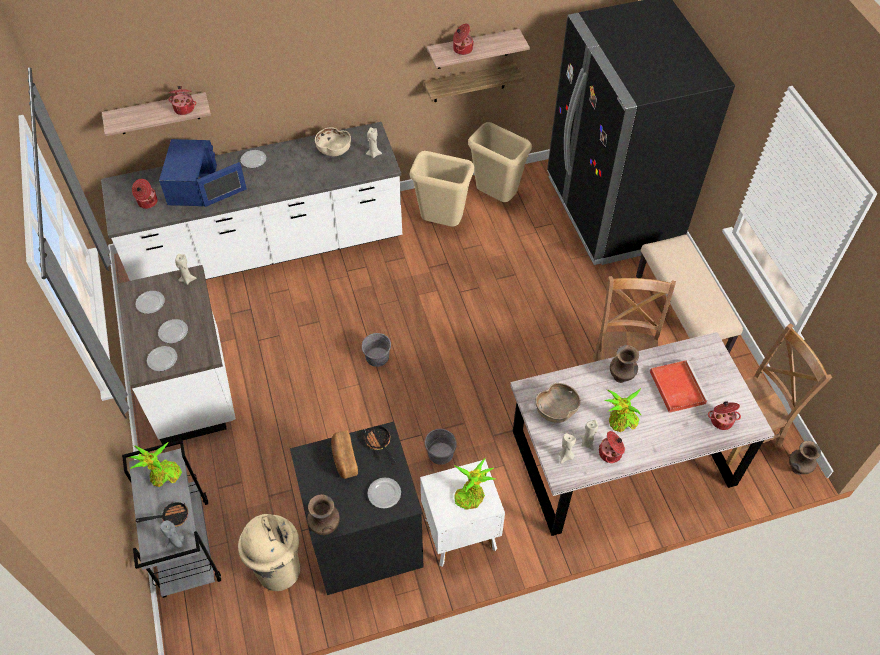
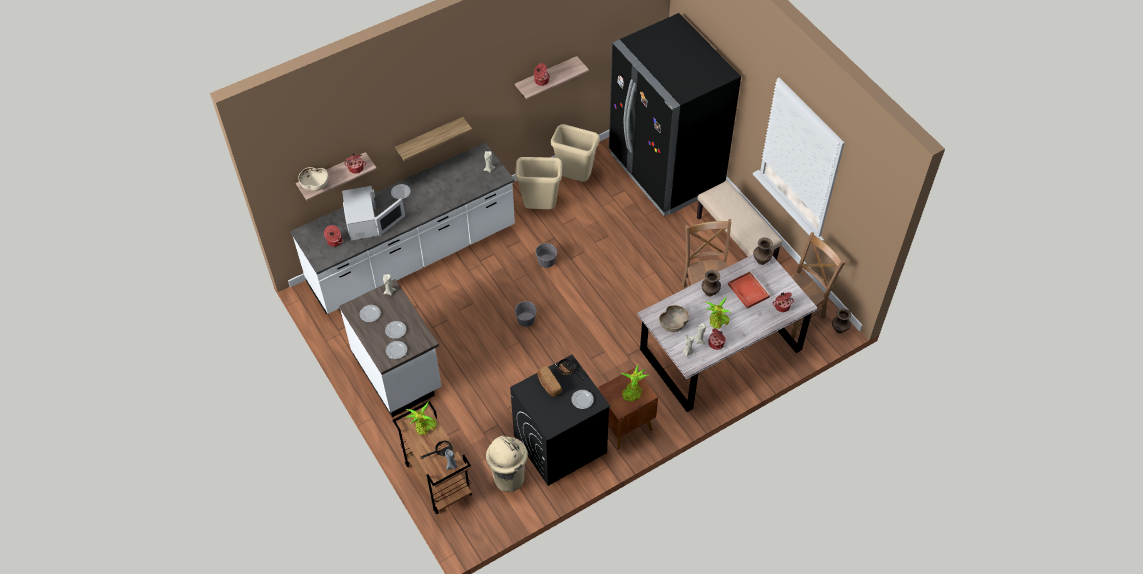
camera: 15 degrees left, 0 degrees up
grey cart [122,440,221,598] -> brown cart [392,401,472,514]
blue microwave [159,139,247,207] -> white microwave [342,186,405,241]
brown vase [307,494,340,535] -> brown vase moved to [753,238,773,265]
beige bowl [315,127,351,156] -> beige bowl moved to [298,167,328,191]
white nightstand [420,460,505,567] -> brown nightstand [598,368,658,449]
shelf [424,63,524,102] -> shelf moved to [395,117,472,161]
grey bucket [425,429,457,465] -> grey bucket moved to [535,243,557,268]

